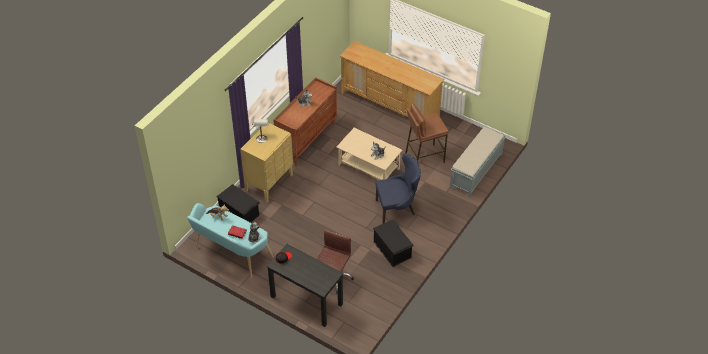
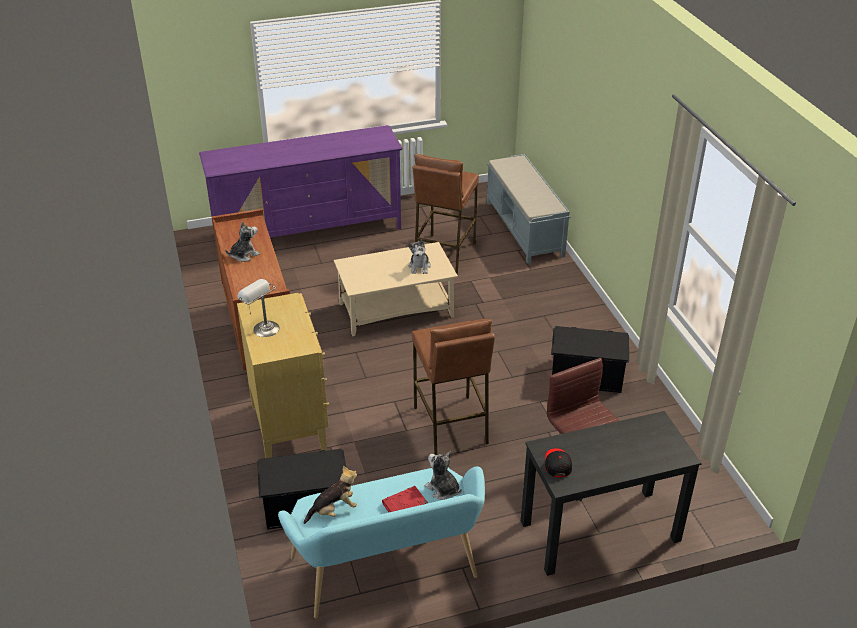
camera: 50 degrees left, 10 degrees down
brown dresser [340,41,444,117] -> purple dresser [199,125,403,239]
blue chair [376,154,421,224] -> none
none -> brown stool [412,319,495,455]

